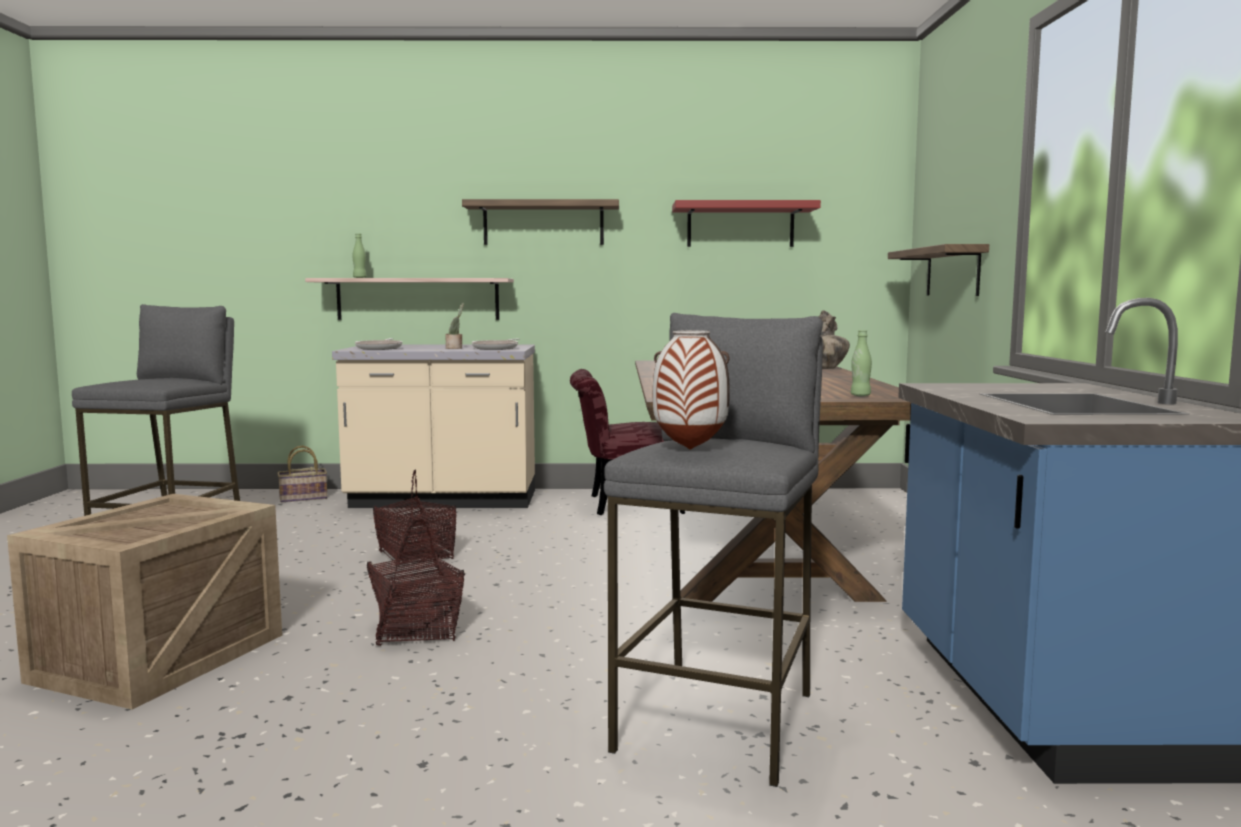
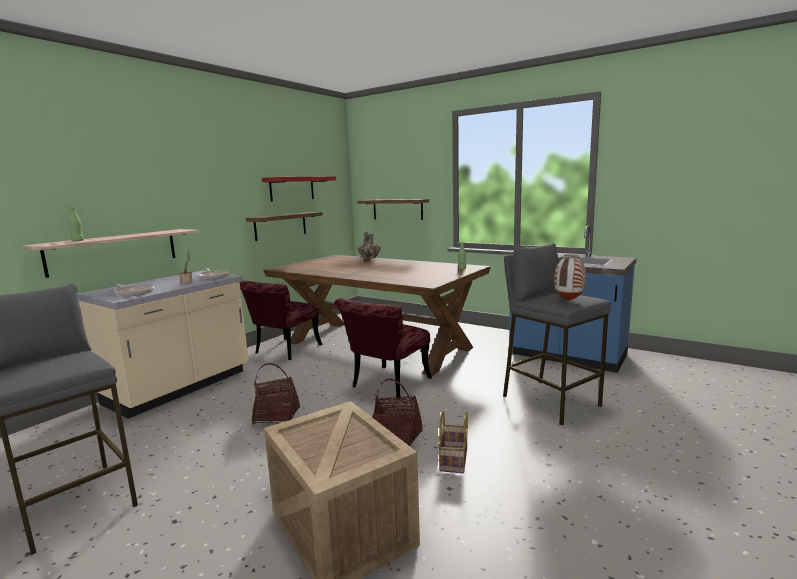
camera: 55 degrees left, 5 degrees up
basket [277,446,327,502] -> basket moved to [438,410,468,473]
shelf [462,199,619,245] -> shelf moved to [246,212,323,241]
none -> red chair [334,298,432,399]

